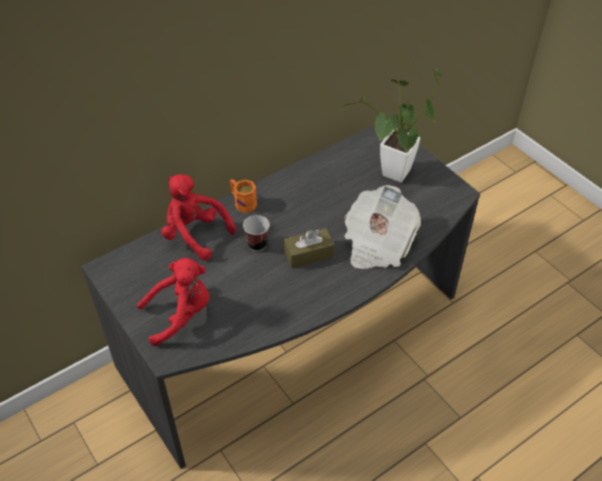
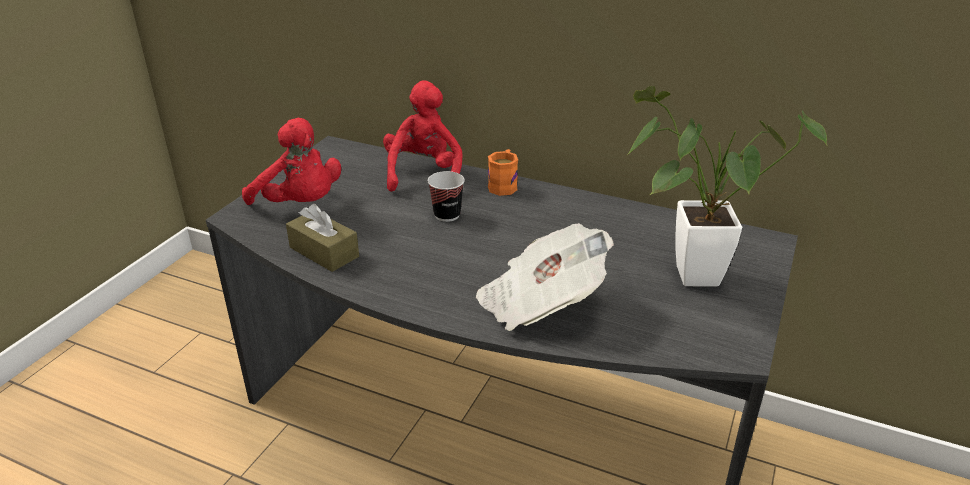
camera: 60 degrees right, 15 degrees down
brown tissue box [284,228,335,269] -> brown tissue box moved to [286,204,359,272]

